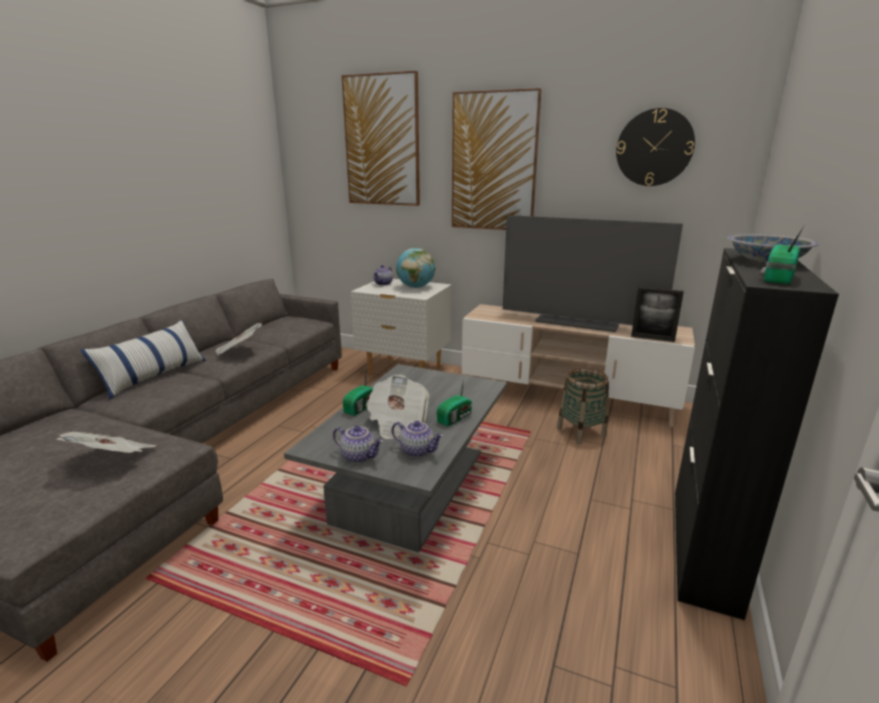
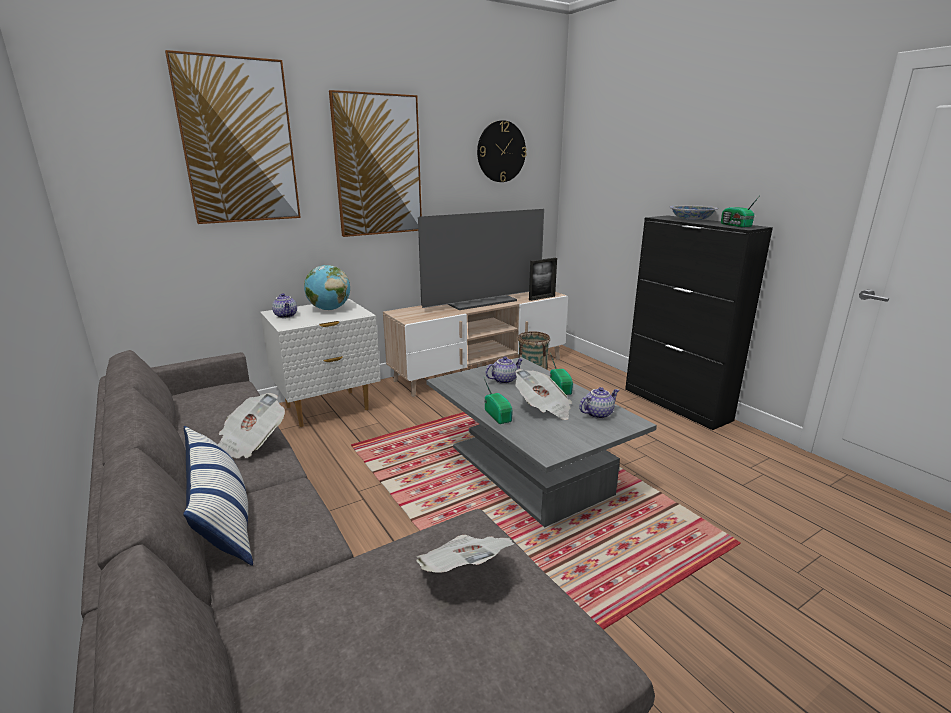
camera: 55 degrees left, 0 degrees up
teapot [333,426,383,463] -> teapot moved to [485,356,523,384]

